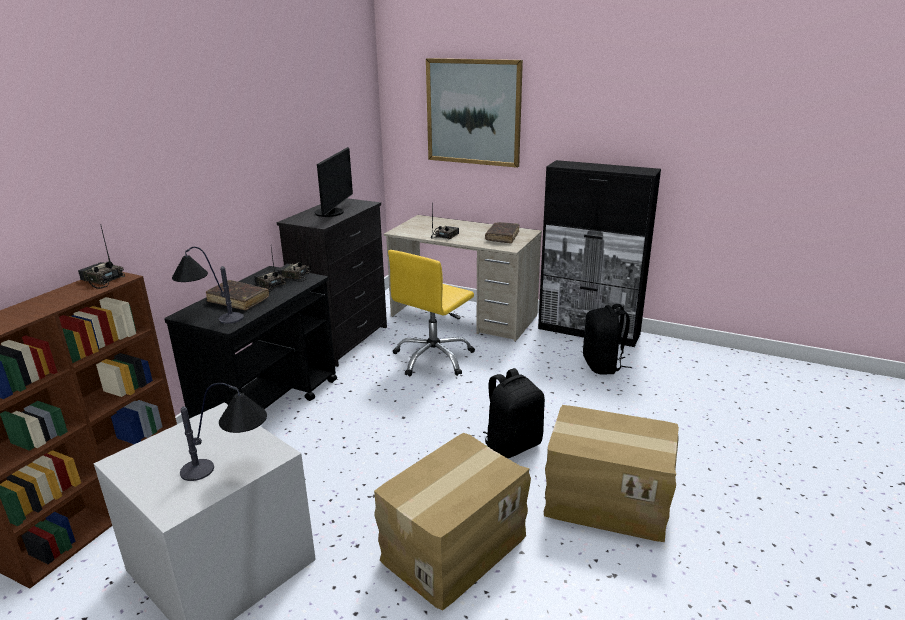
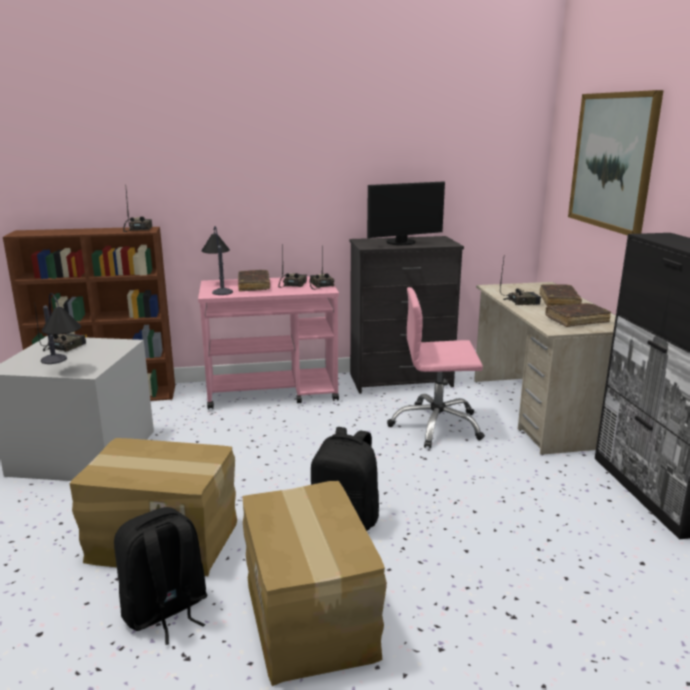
camera: 55 degrees right, 5 degrees down
black cart [164,266,337,419] -> pink cart [198,276,339,409]
yellow office chair [388,250,475,377] -> pink office chair [387,287,485,449]
black backpack [583,304,632,374] -> black backpack moved to [114,507,208,645]
none -> radio [35,306,86,352]
none -> brown book [540,284,582,306]

